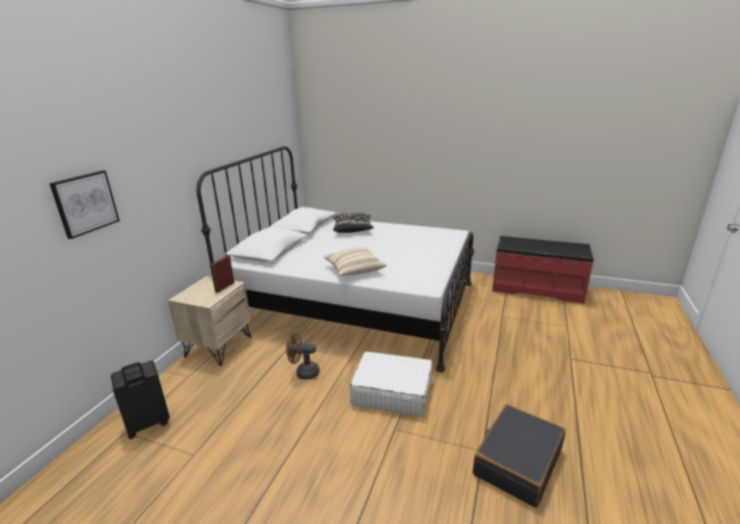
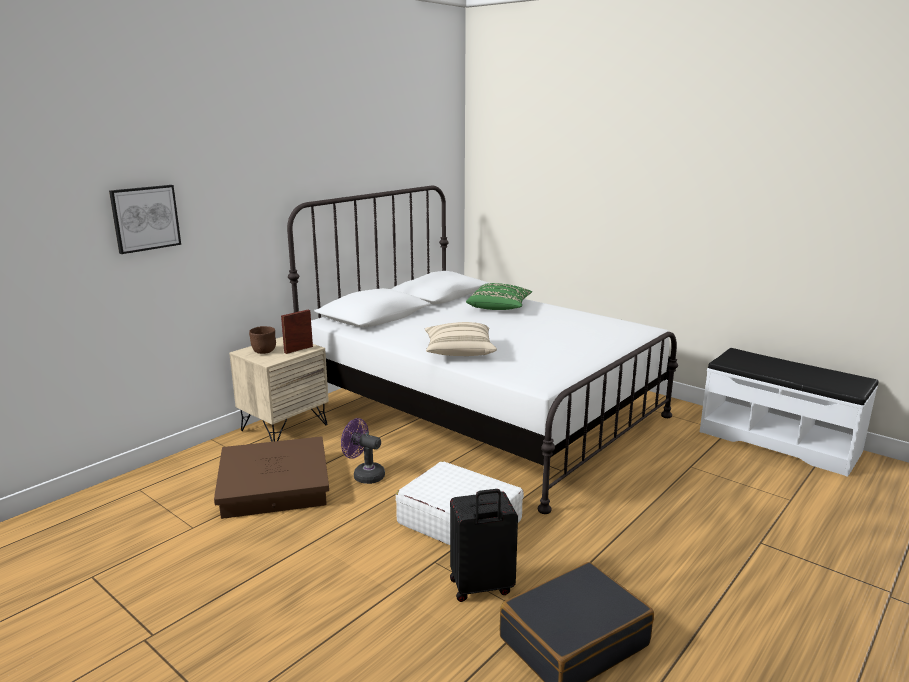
camera: 20 degrees right, 5 degrees down
black suitcase [111,361,170,439] -> black suitcase moved to [450,489,518,602]
brown fan [286,333,319,379] -> purple fan [341,418,385,484]
black pillow [333,213,374,233] -> green pillow [466,283,532,310]
red bench [492,236,594,304] -> white bench [700,348,878,477]
none -> brown storage box [214,436,329,519]
none -> brown bowl [249,326,276,354]

